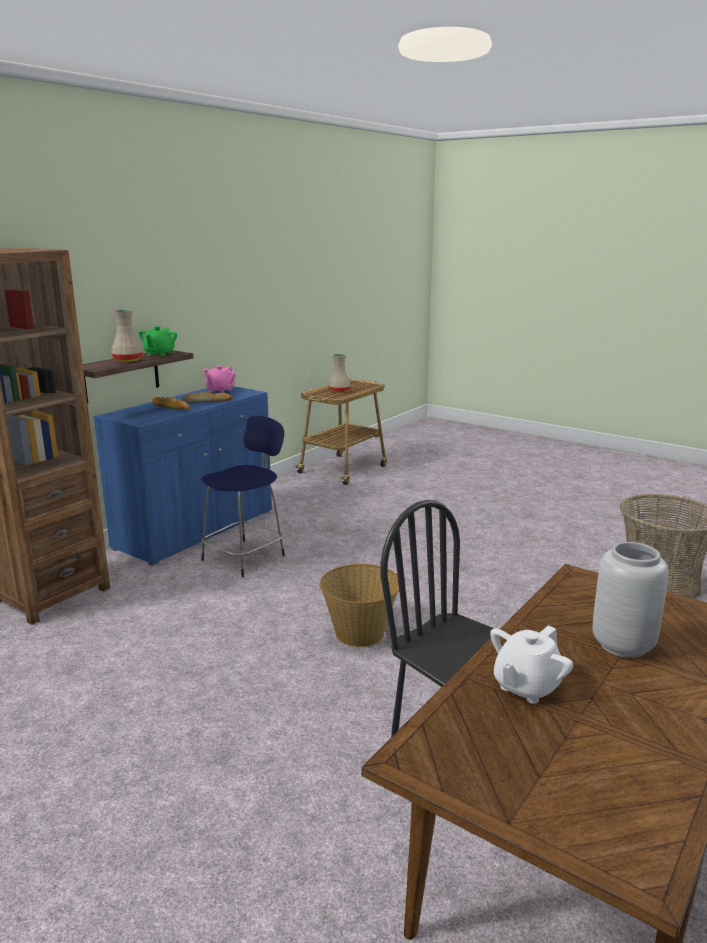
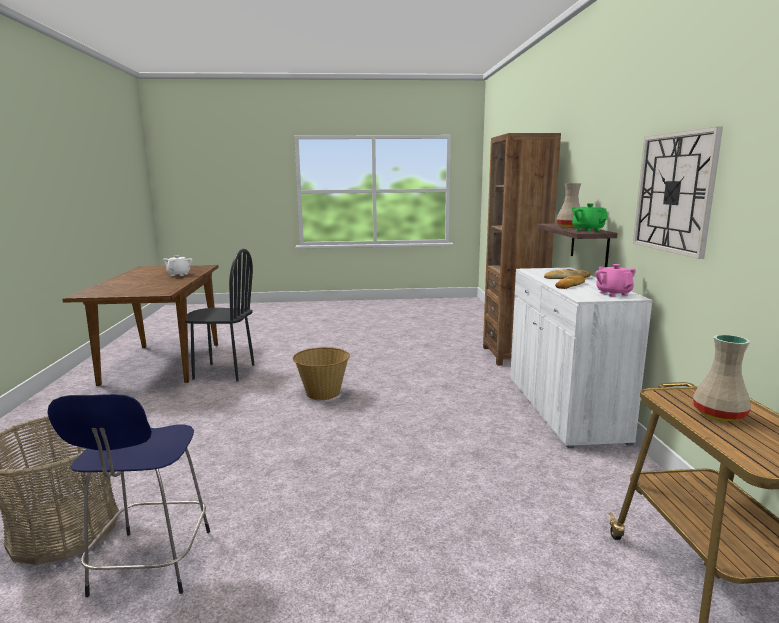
camera: 140 degrees right, 5 degrees down
blue cabinet [94,386,272,566] -> white cabinet [510,268,653,448]
blue stool [201,416,285,577] -> blue stool moved to [47,394,210,597]
grey vase [592,542,668,658] -> none
none -> wall clock [633,127,723,259]

